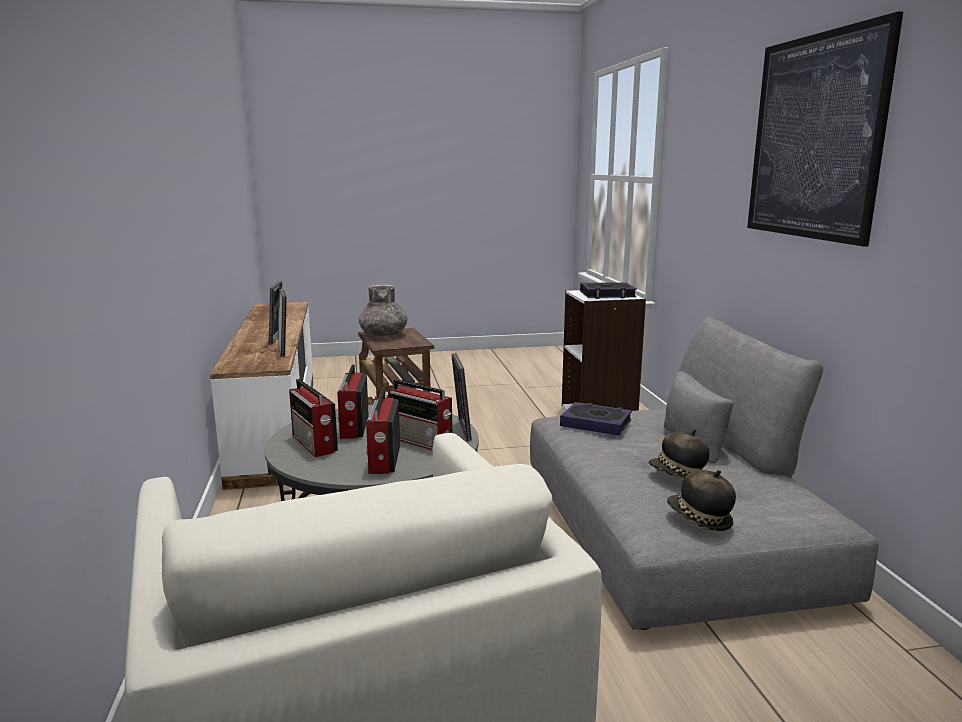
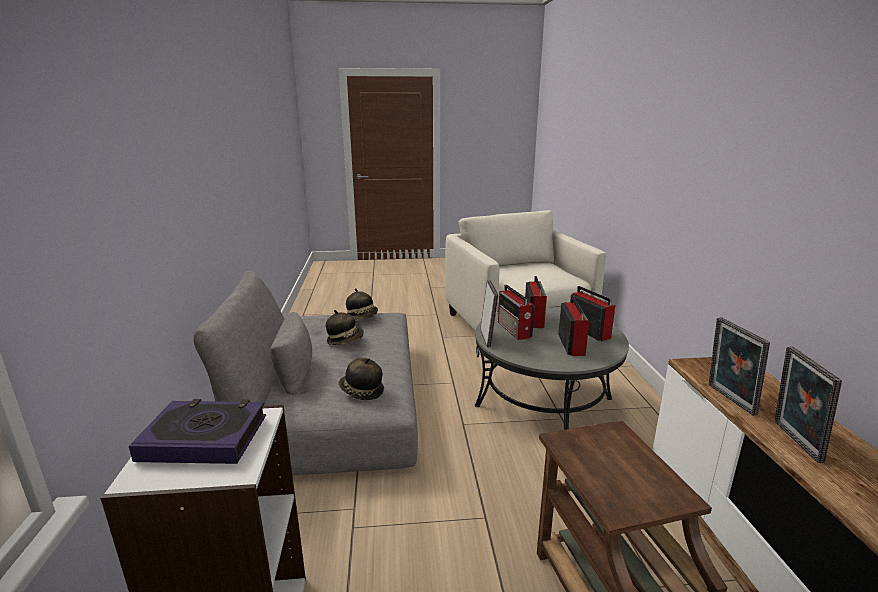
camera: 175 degrees left, 5 degrees up
grey vase [359,285,407,337] -> none
radio [388,379,452,450] -> radio turned 150 degrees counterclockwise [498,285,535,340]
book [560,402,632,436] -> hat [338,358,384,400]
picture [747,11,903,247] -> none

